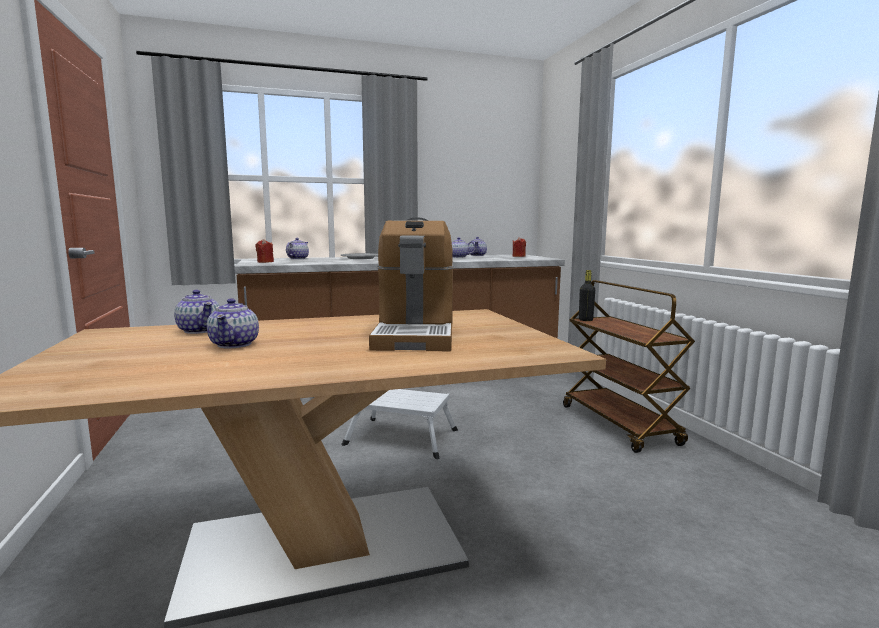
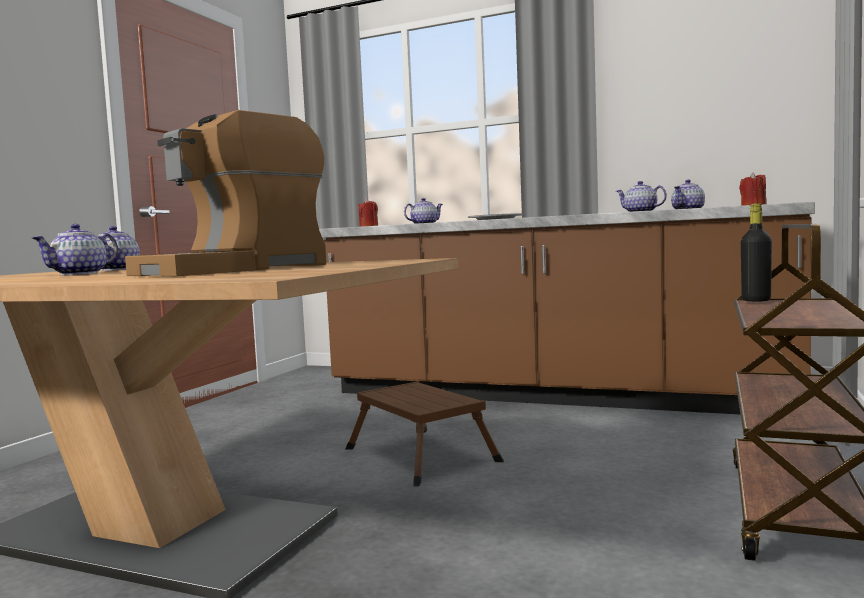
camera: 40 degrees right, 5 degrees down
white step ladder [341,389,458,459] -> brown step ladder [345,381,504,486]

